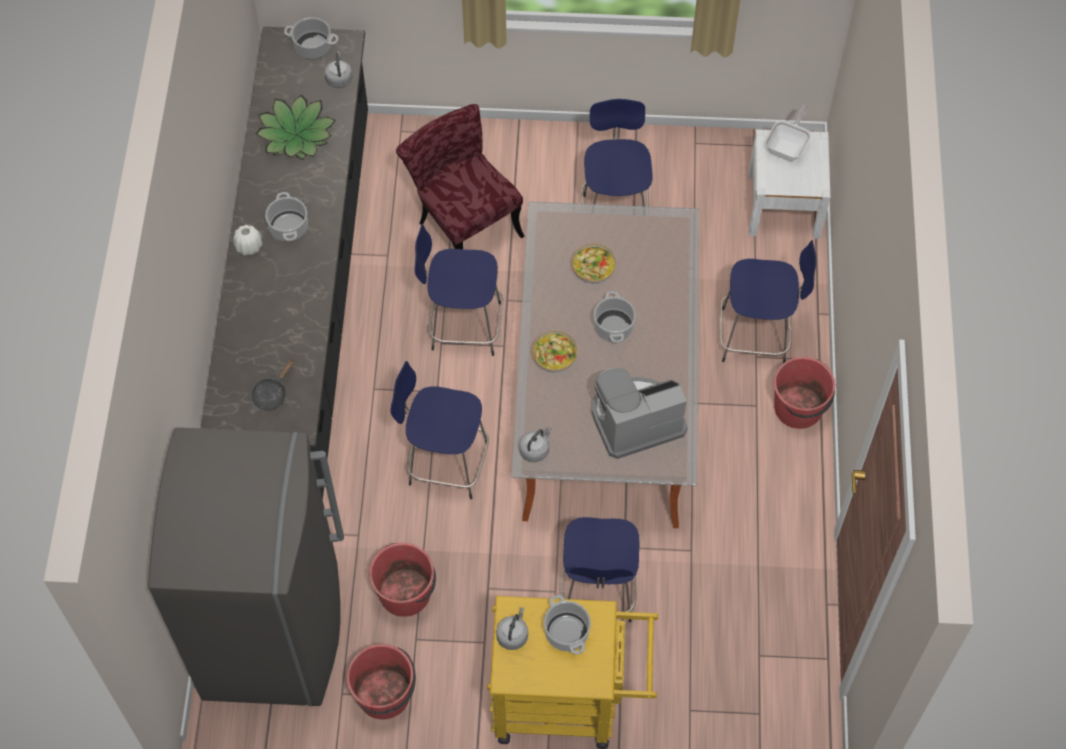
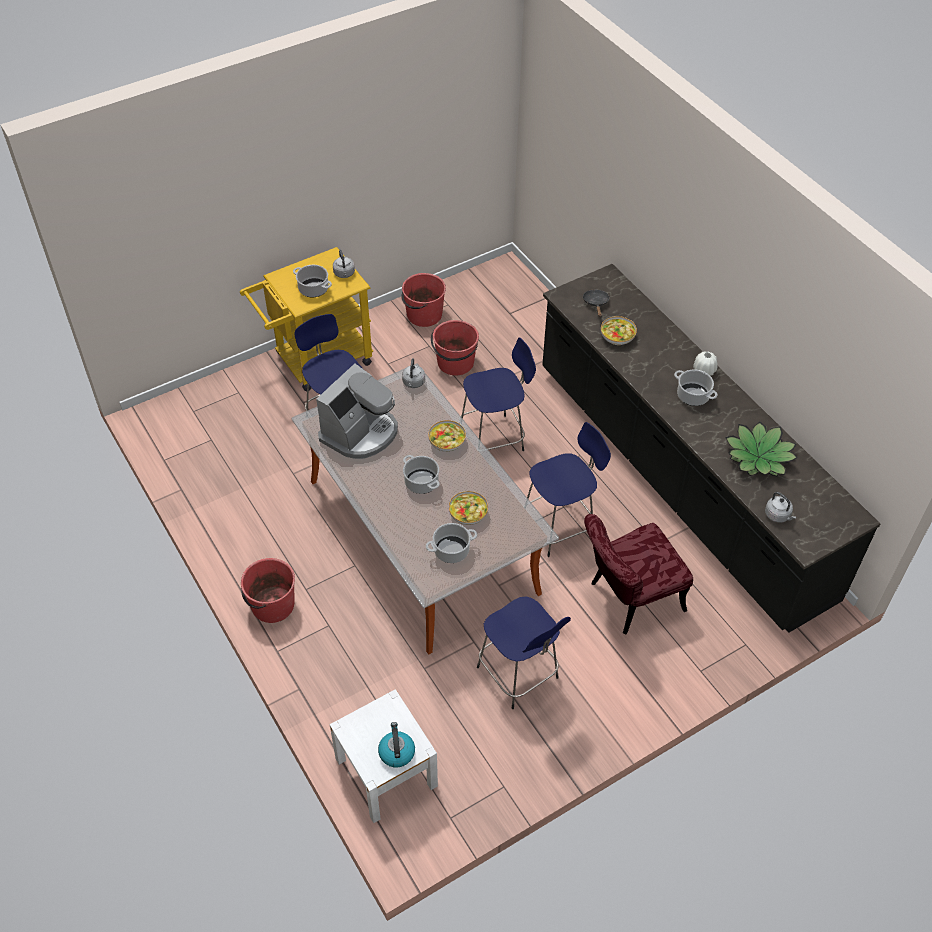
camera: 145 degrees right, 10 degrees down
grey fridge [148,427,344,706] -> none
cooking pot [284,17,338,59] -> cooking pot moved to [426,523,477,563]
red chair [396,104,524,249] -> red chair turned 135 degrees clockwise [584,514,693,635]
blue stool [720,240,817,363] -> none
frying pan [765,105,811,161] -> kettle [378,722,415,767]
none -> bowl [601,316,637,345]

